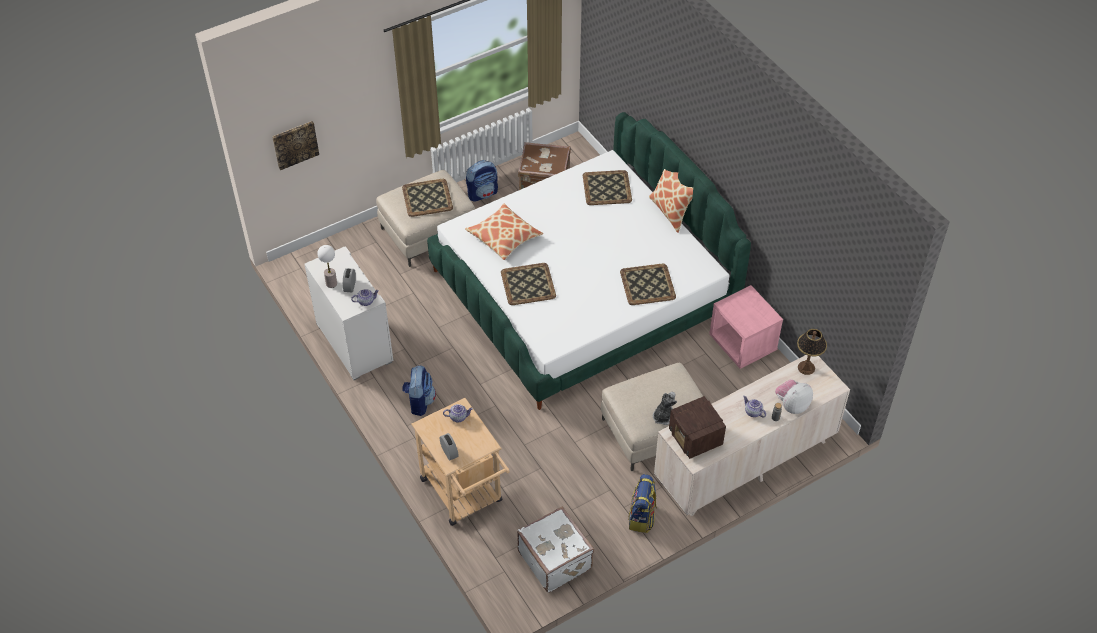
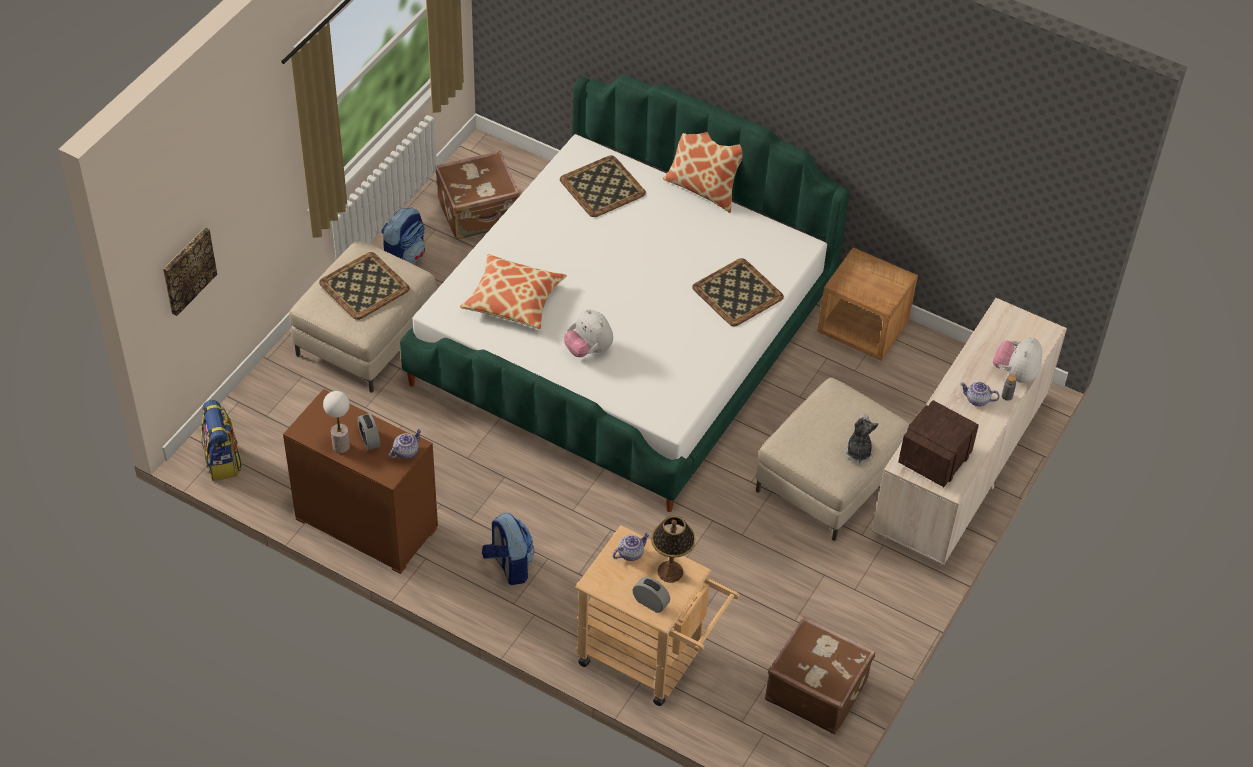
camera: 30 degrees left, 0 degrees up
white dresser [304,246,393,380] -> brown dresser [283,389,438,574]
tray [501,263,556,305] -> plush toy [564,309,613,357]
white suitcase [517,506,594,593] -> brown suitcase [765,616,875,734]
backpack [628,474,657,533] -> backpack moved to [201,400,242,481]
radio [669,396,726,459] -> radio turned 90 degrees clockwise [898,400,979,487]
pink nightstand [709,285,783,369] -> brown nightstand [817,247,918,361]
table lamp [797,329,827,375] -> table lamp moved to [651,516,696,583]

